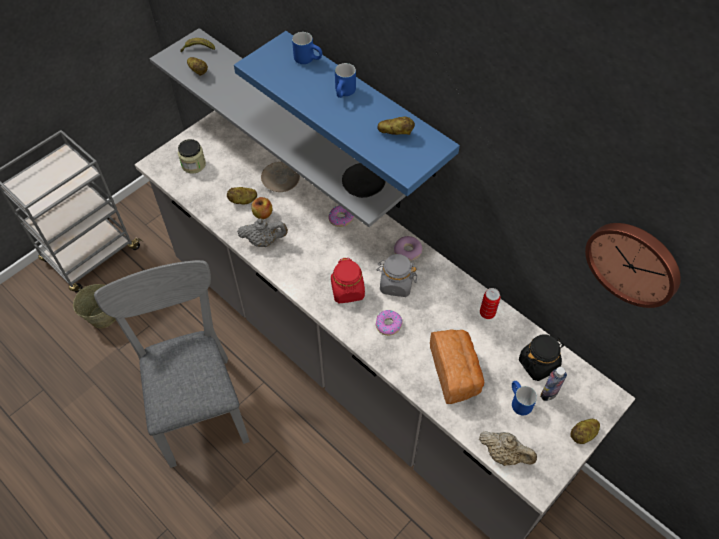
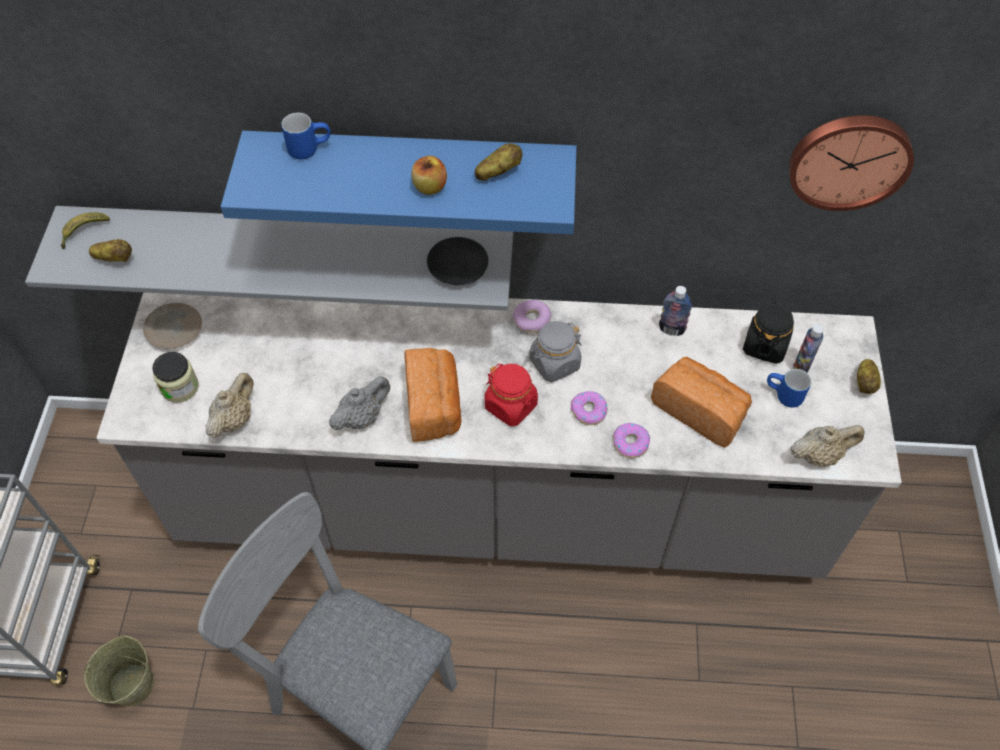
camera: 40 degrees left, 0 degrees up
potato [227,187,257,205] -> none
apple [251,197,272,219] -> apple moved to [411,156,447,195]
beige plate [261,162,300,192] -> beige plate moved to [143,303,202,348]
donut [329,205,354,227] -> donut moved to [614,423,650,458]
blue mug [335,63,356,98] -> none
can [480,288,501,319] -> bottle [659,286,692,336]
none -> beige teapot [206,373,254,438]
none -> bread [404,348,461,442]

